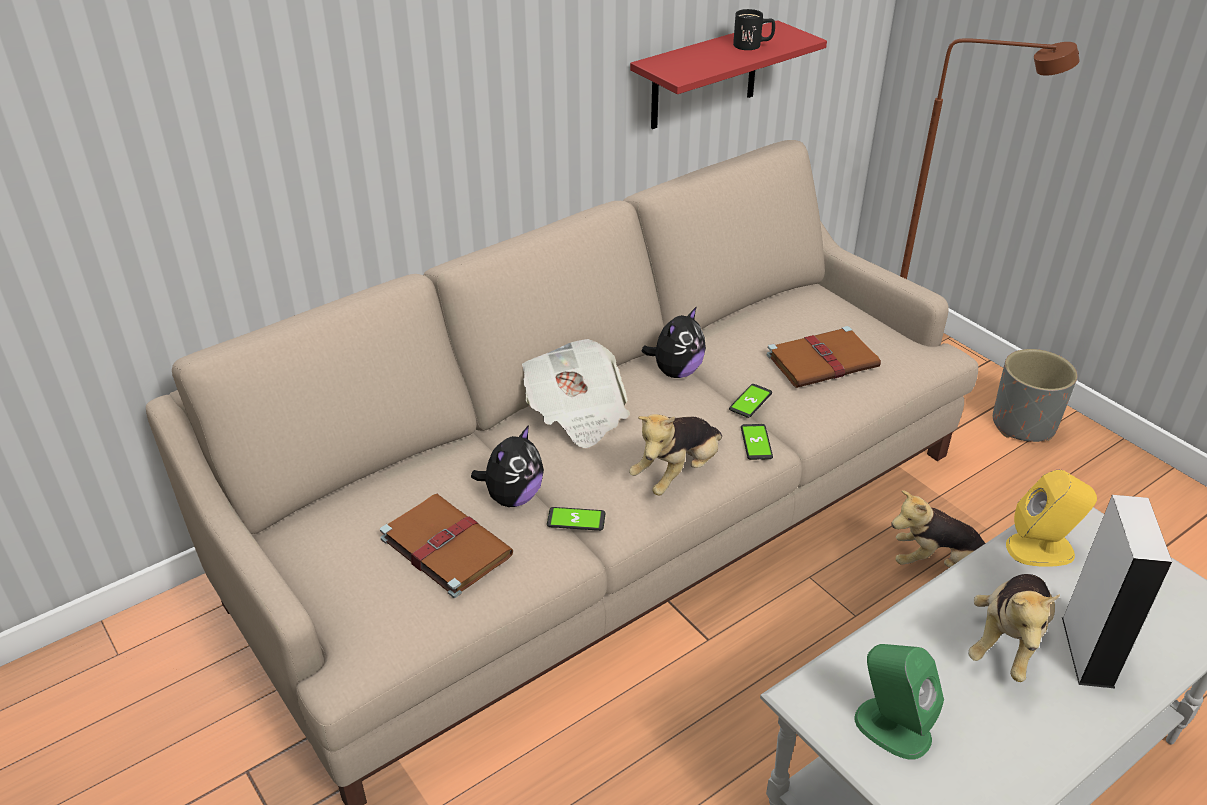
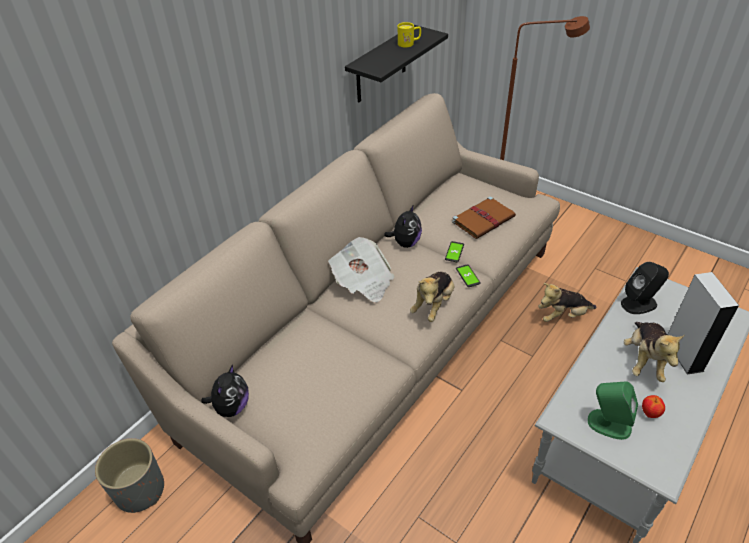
camera: 15 degrees left, 5 degrees up
brown book [380,494,513,598] -> none
plush toy [471,425,544,507] -> plush toy moved to [201,364,249,417]
phone [547,507,606,531] -> none
red shelf [630,20,827,129] -> black shelf [345,25,448,102]
black mug [733,9,775,50] -> yellow mug [398,22,421,47]
grey planter [993,349,1077,442] -> grey planter moved to [95,438,164,513]
yellow speaker [1006,470,1097,567] -> black speaker [621,262,669,314]
none -> apple [642,395,665,418]

